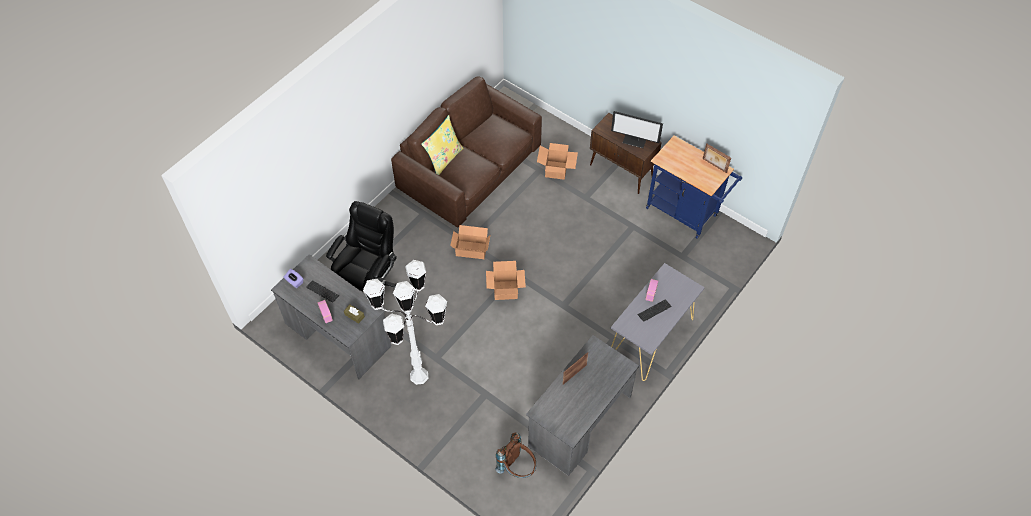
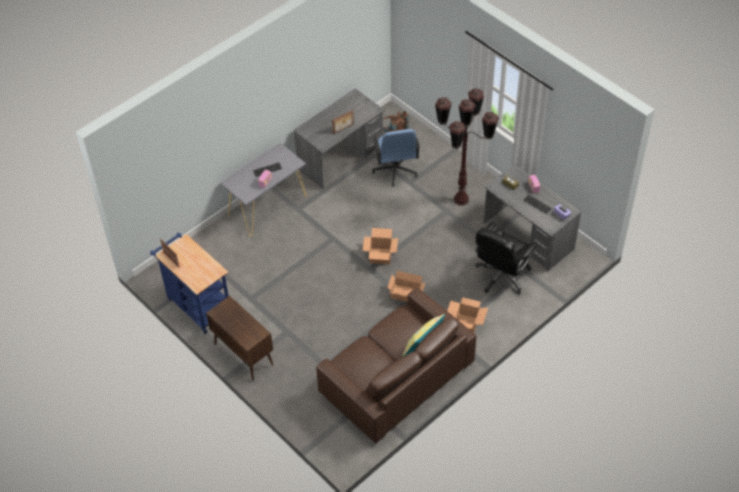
camera: 170 degrees left, 5 degrees down
white floor lamp [363,260,447,385] -> brown floor lamp [435,88,499,205]
cardboard box [537,143,578,180] -> cardboard box moved to [447,297,488,333]
monitor [611,111,663,148] -> none
none -> blue office chair [372,129,420,187]

